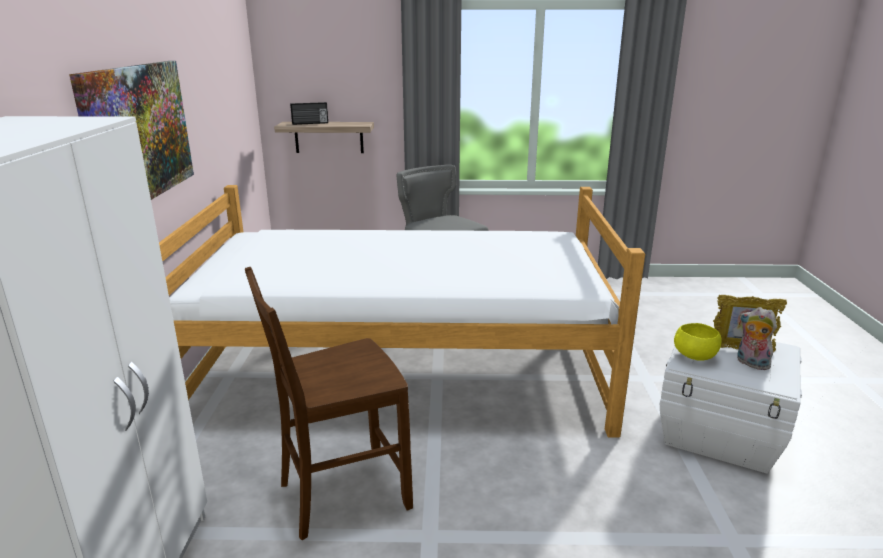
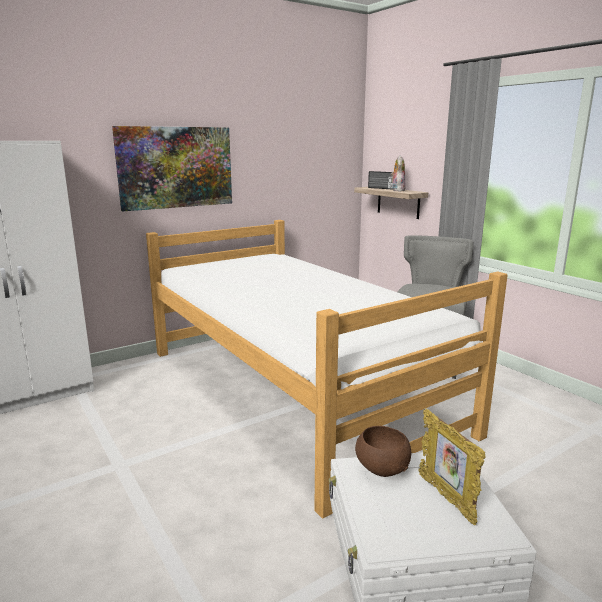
camera: 55 degrees right, 5 degrees down
brown chair [245,267,413,540] -> none
yellow bowl [674,323,722,361] -> brown bowl [355,426,411,477]
plush toy [737,307,777,370] -> plush toy moved to [391,155,406,191]

